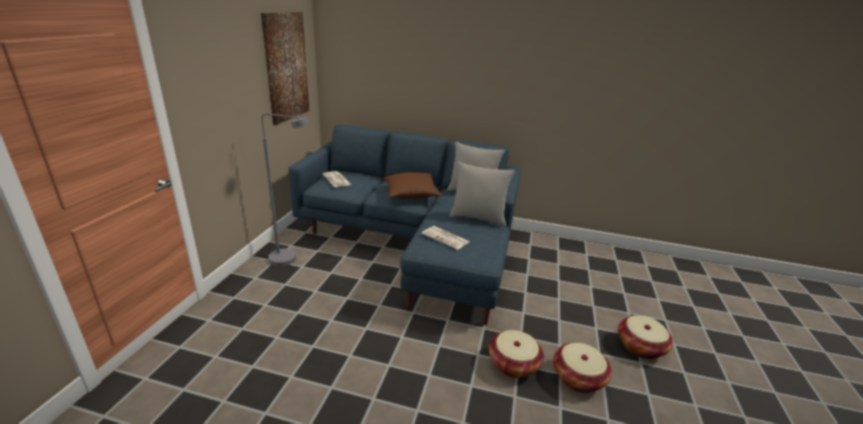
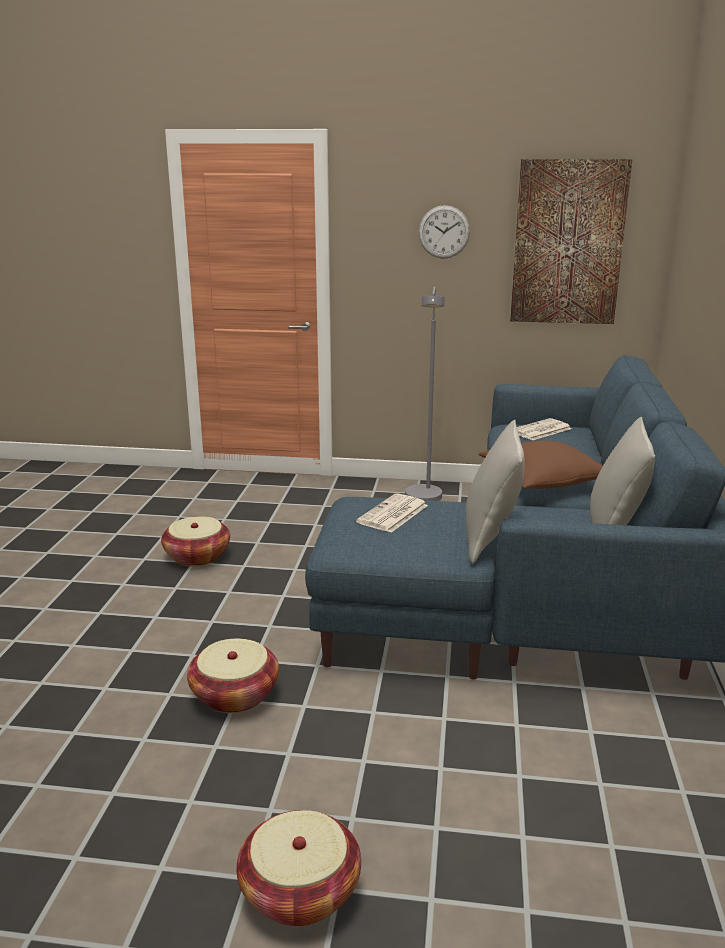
camera: 85 degrees right, 5 degrees down
basket [553,343,612,393] -> basket moved to [161,516,230,567]
none -> wall clock [419,205,470,259]

